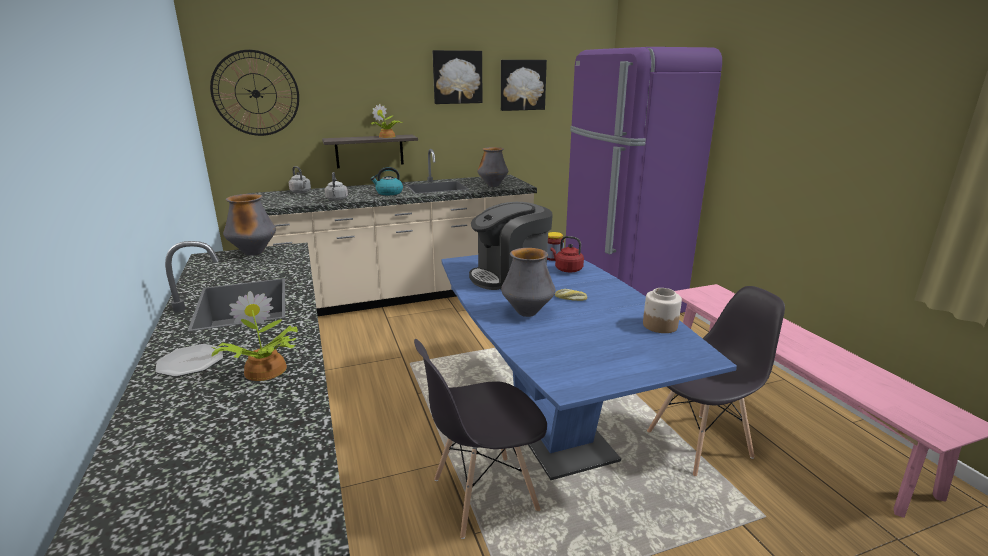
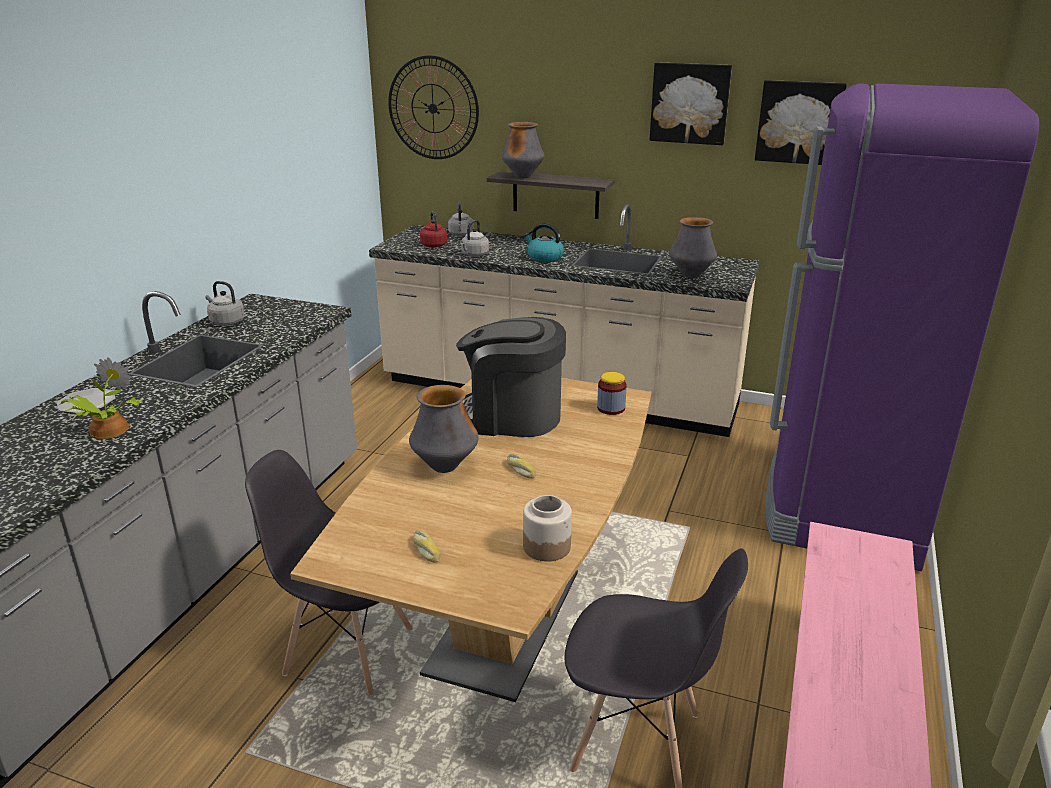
camera: 40 degrees right, 5 degrees up
vase [223,194,276,256] -> vase moved to [501,122,545,178]
potted plant [370,104,402,138] -> none
blue dining table [441,255,737,480] -> brown dining table [290,378,651,702]
red kettle [551,236,584,272] -> red kettle moved to [420,212,447,247]
none -> grey kettle [205,281,245,326]
none -> bread [413,529,441,563]

